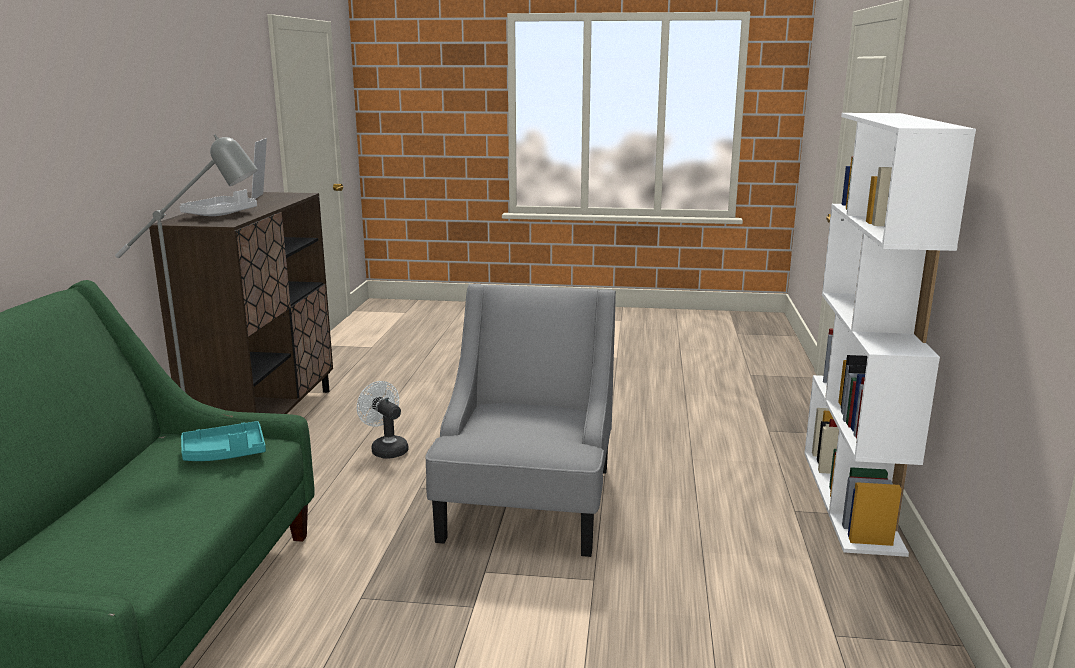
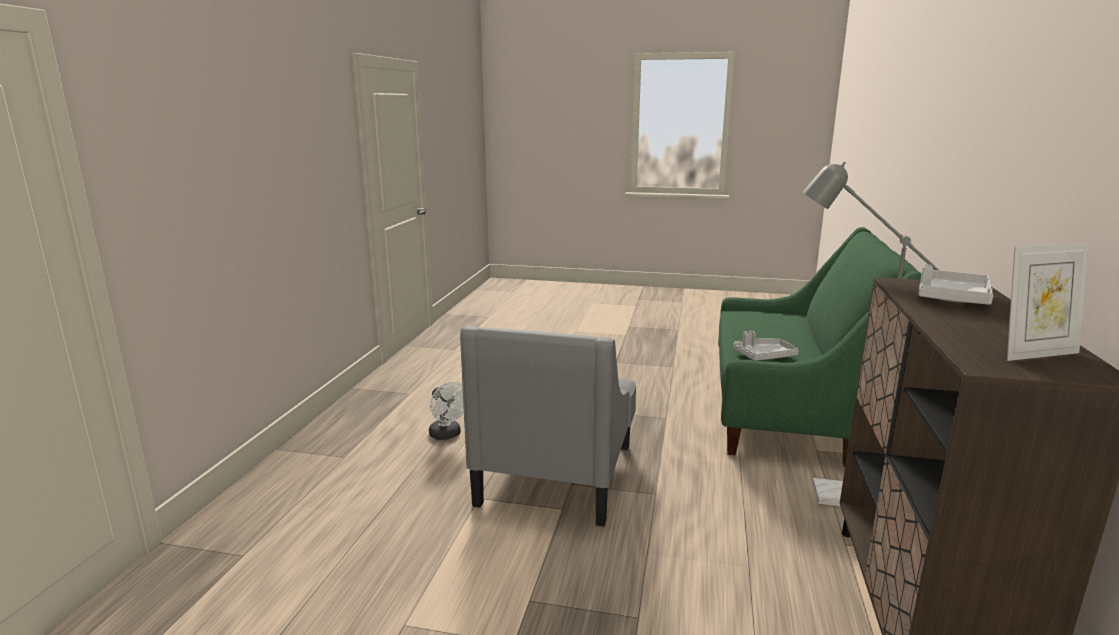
camera: 175 degrees left, 0 degrees up
turquoise tray [181,421,266,461] -> grey tray [733,331,799,361]
picture frame [251,138,267,199] -> picture frame turned 75 degrees clockwise [1007,243,1089,361]
white fan [357,381,409,458] -> white fan moved to [429,382,464,440]
white bookcase [804,113,976,557] -> none

